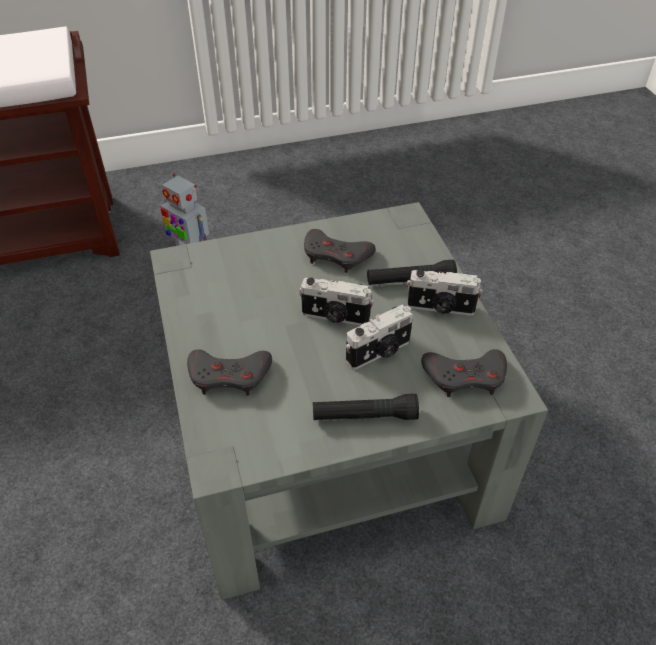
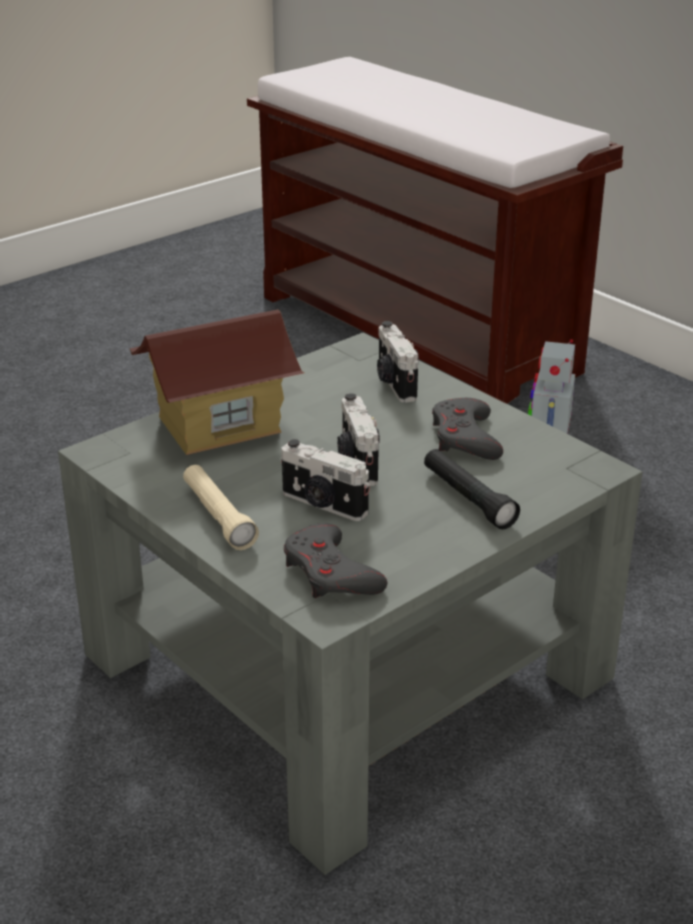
camera: 65 degrees right, 15 degrees down
grey game controller [187,349,272,396] -> toy house [129,310,304,455]
black flashlight [313,394,419,420] -> beige flashlight [183,465,259,550]
camera [407,270,482,316] -> camera moved to [377,321,419,403]

